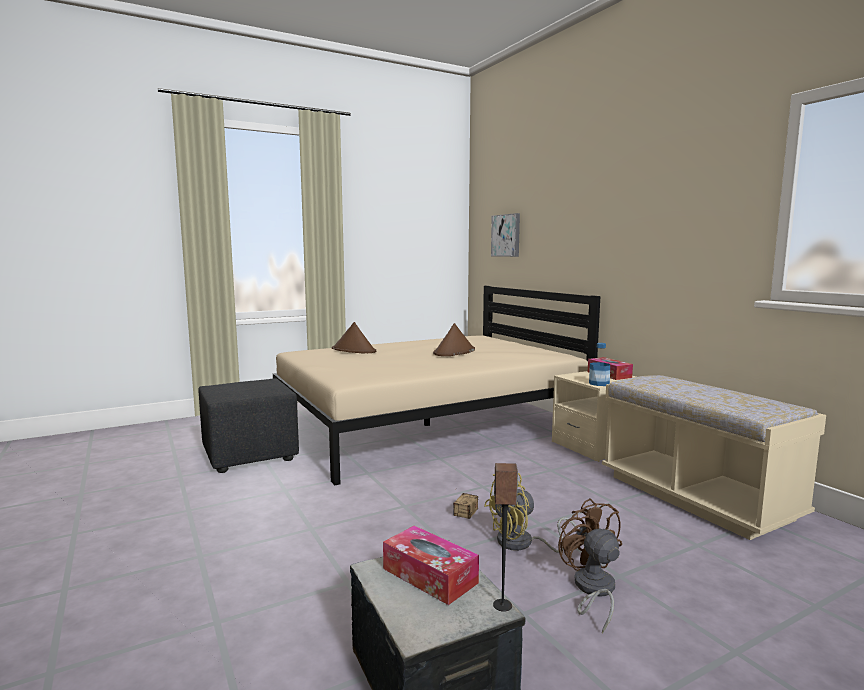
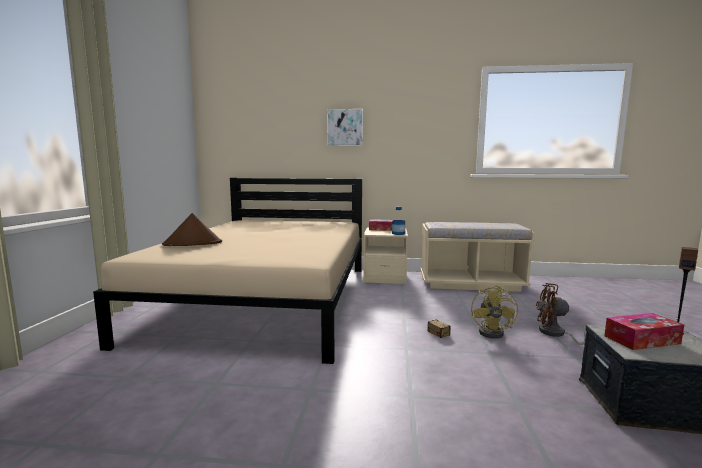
camera: 55 degrees left, 0 degrees up
black ottoman [198,378,299,473] -> none
brown hat [433,323,475,356] -> none
picture [491,213,520,257] -> picture moved to [327,109,363,146]

